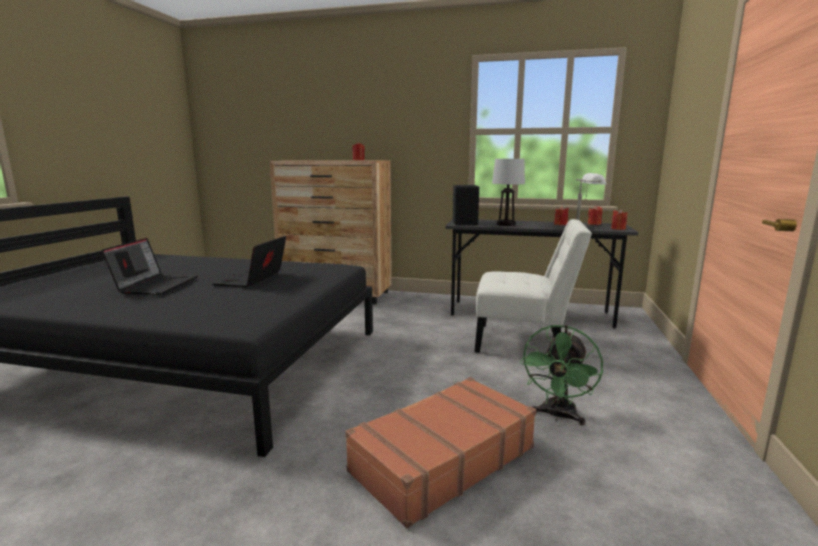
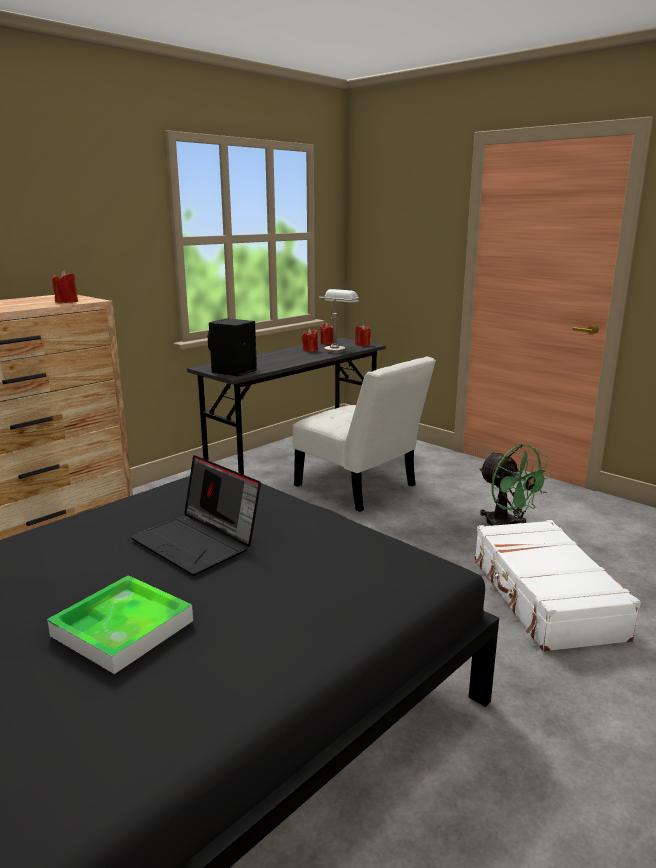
camera: 60 degrees left, 5 degrees up
laptop [102,238,198,294] -> tray [47,575,193,674]
brown suitcase [345,377,536,528] -> white suitcase [475,520,641,652]
white chair [475,219,592,353] -> white chair turned 90 degrees clockwise [293,357,435,512]
table lamp [492,159,525,226] -> none

